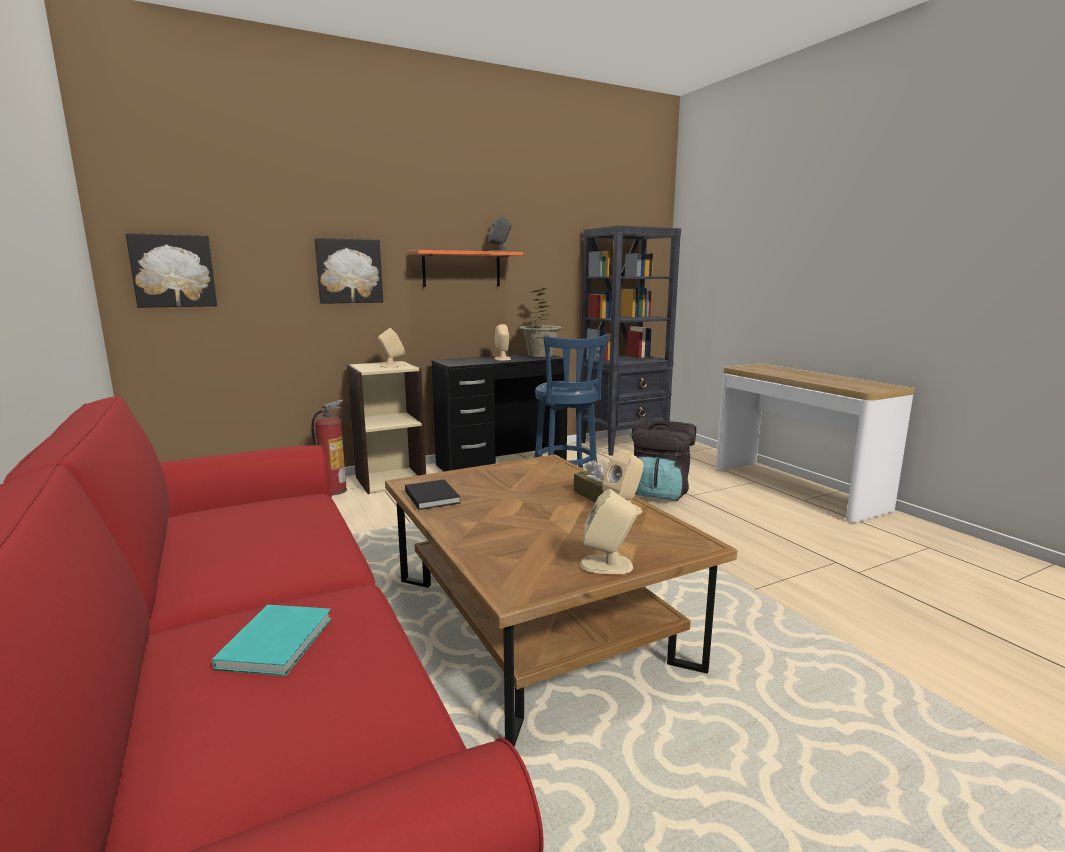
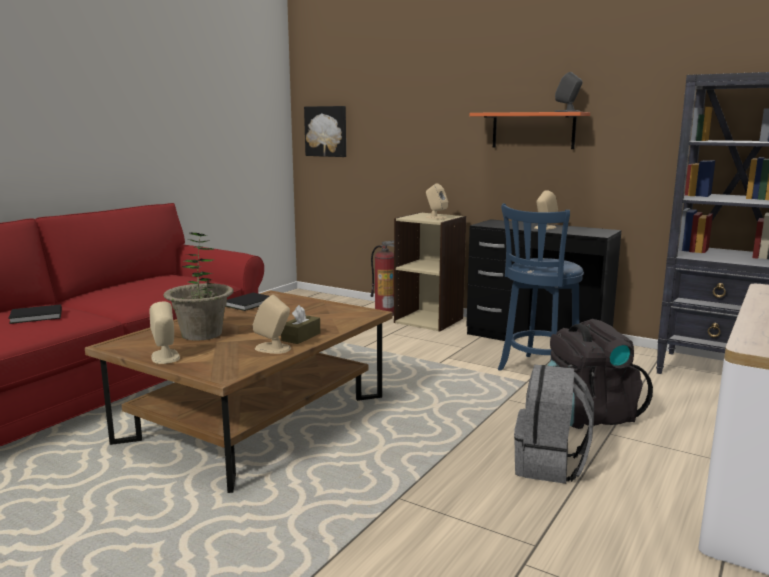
camera: 60 degrees right, 0 degrees up
turquoise book [212,605,331,676] -> black book [8,304,62,324]
picture [314,238,383,304] -> none
potted plant [520,288,562,357] -> potted plant moved to [163,233,233,341]
none -> grey backpack [514,364,594,484]

